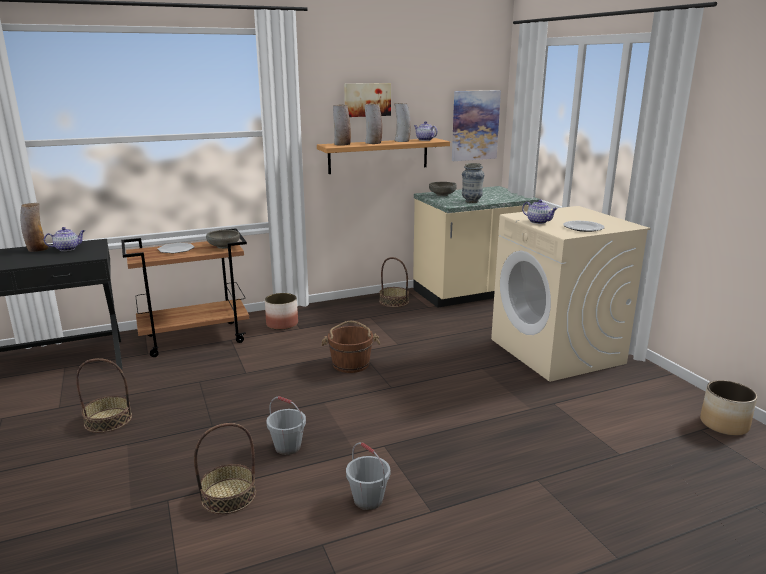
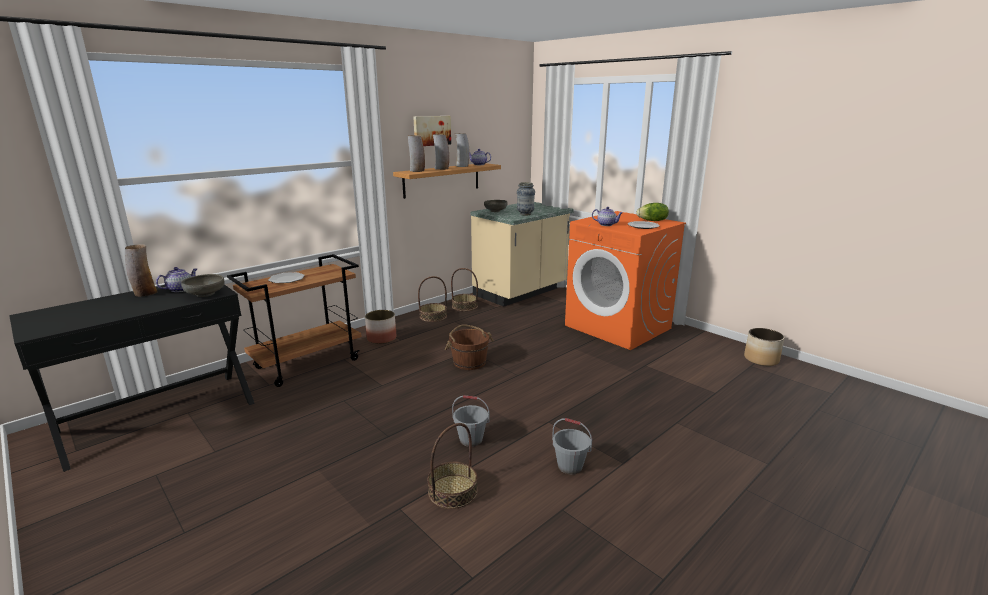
camera: 20 degrees left, 0 degrees up
basket [76,358,132,433] -> basket moved to [418,276,447,322]
grey bowl [206,230,240,249] -> grey bowl moved to [181,274,225,297]
picture [452,90,501,161] -> none
beige washing machine [491,206,651,382] -> orange washing machine [565,211,686,350]
none -> lettuce [637,203,669,221]

